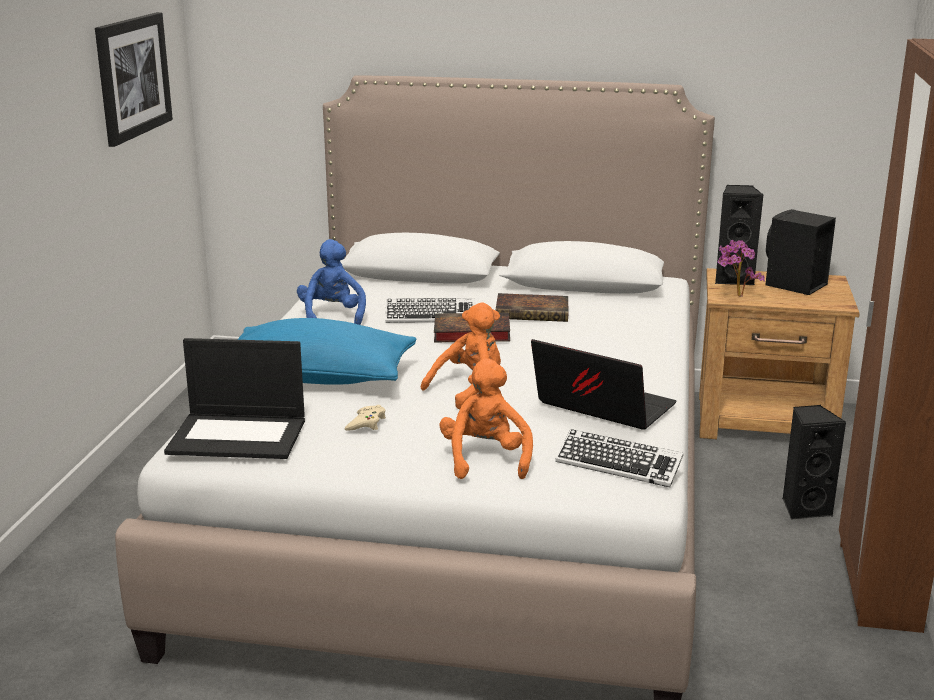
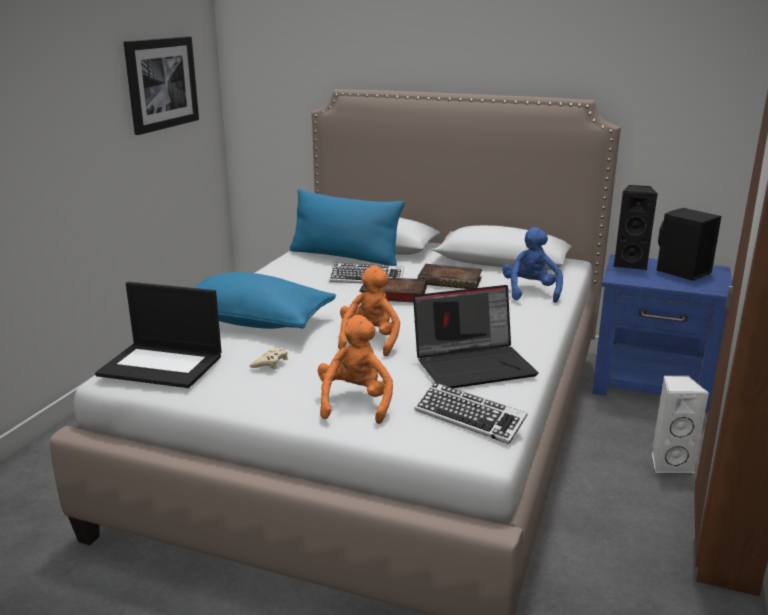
camera: 10 degrees right, 0 degrees up
blue plush toy [297,239,366,325] -> blue plush toy moved to [502,227,563,303]
orange plush toy [421,302,501,410] -> orange plush toy turned 45 degrees counterclockwise [338,265,400,357]
laptop [531,339,677,430] -> laptop turned 120 degrees clockwise [413,285,539,388]
brown nightstand [699,268,860,439] -> blue nightstand [592,254,732,413]
potted plant [718,240,765,297] -> none
black speaker [782,405,846,520] -> white speaker [652,376,709,473]
none -> blue pillow [290,189,405,266]

